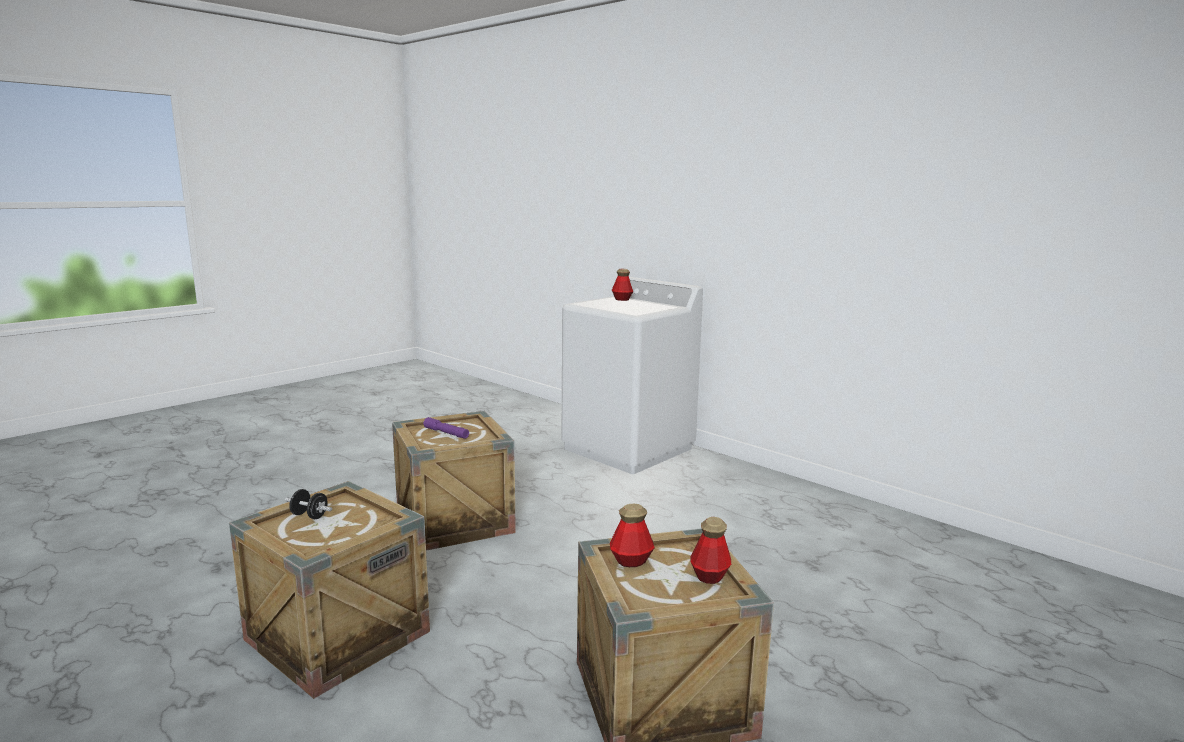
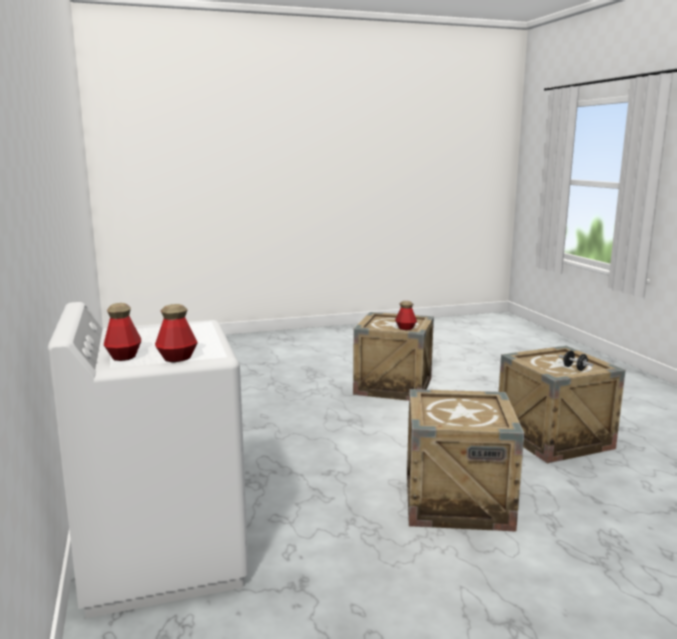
camera: 150 degrees left, 0 degrees up
purple flashlight [423,417,469,439] -> none
bottle [690,517,731,584] -> bottle moved to [155,304,198,362]

